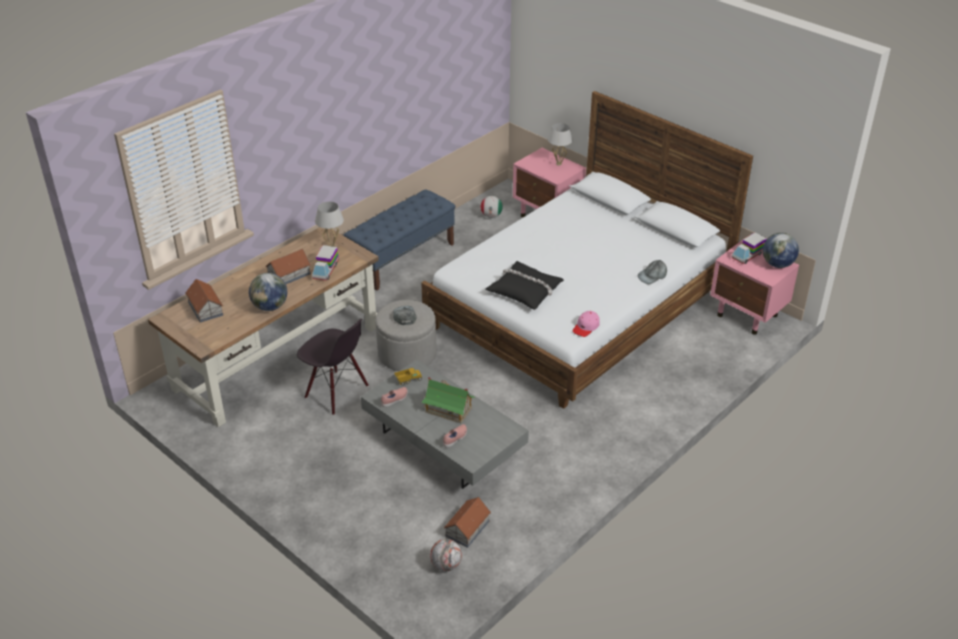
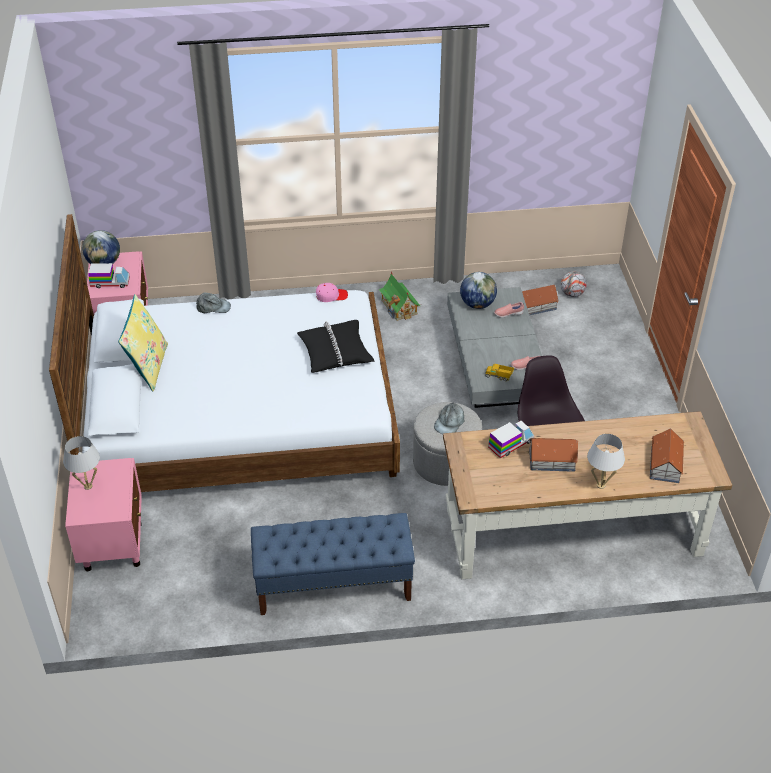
camera: 140 degrees left, 5 degrees up
globe [249,273,287,311] -> globe moved to [460,272,497,309]
white table lamp [315,202,344,247] -> white table lamp moved to [587,434,625,489]
toy house [421,377,475,423] -> toy house moved to [379,272,420,321]
football [481,196,503,218] -> none
none -> yellow pillow [118,294,168,392]

